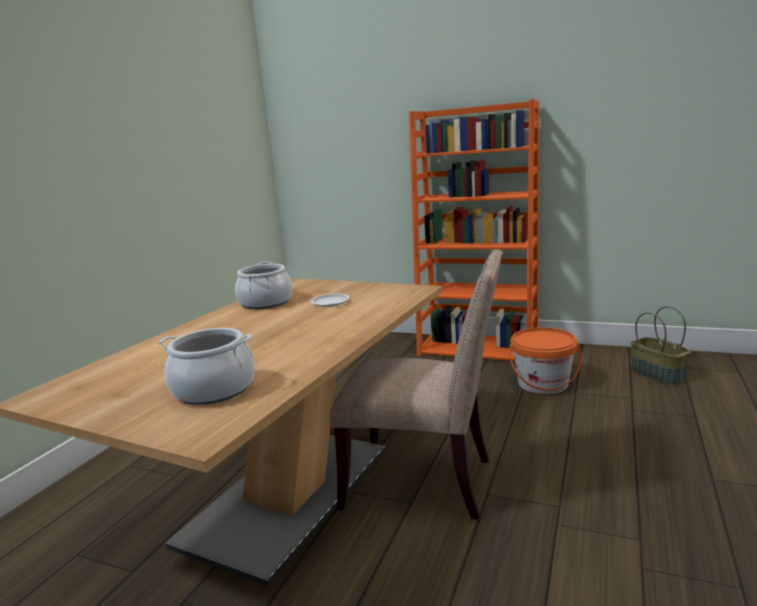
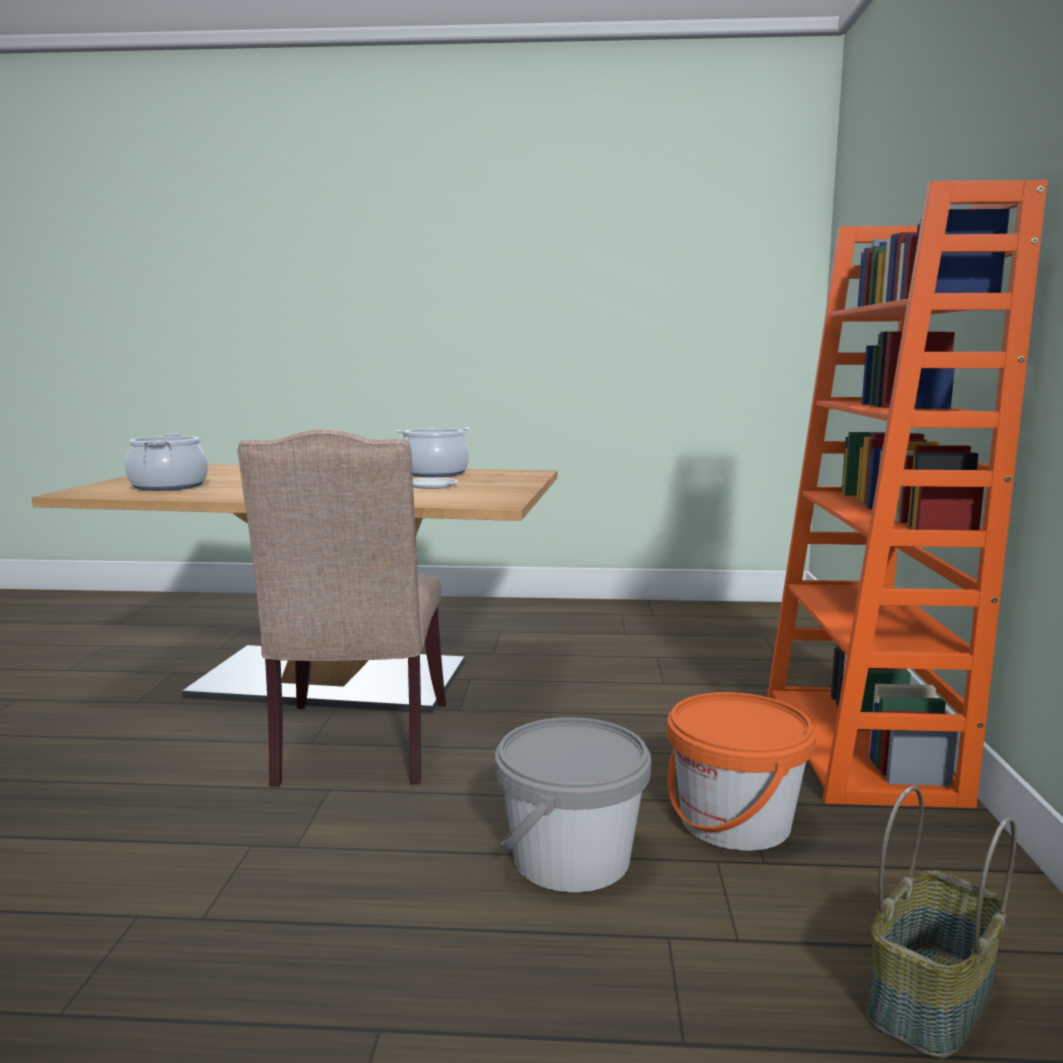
camera: 70 degrees right, 5 degrees down
none -> grey bucket [495,717,651,893]

